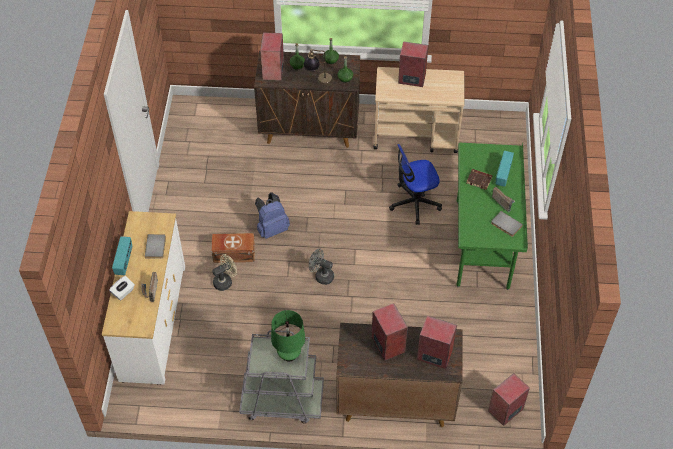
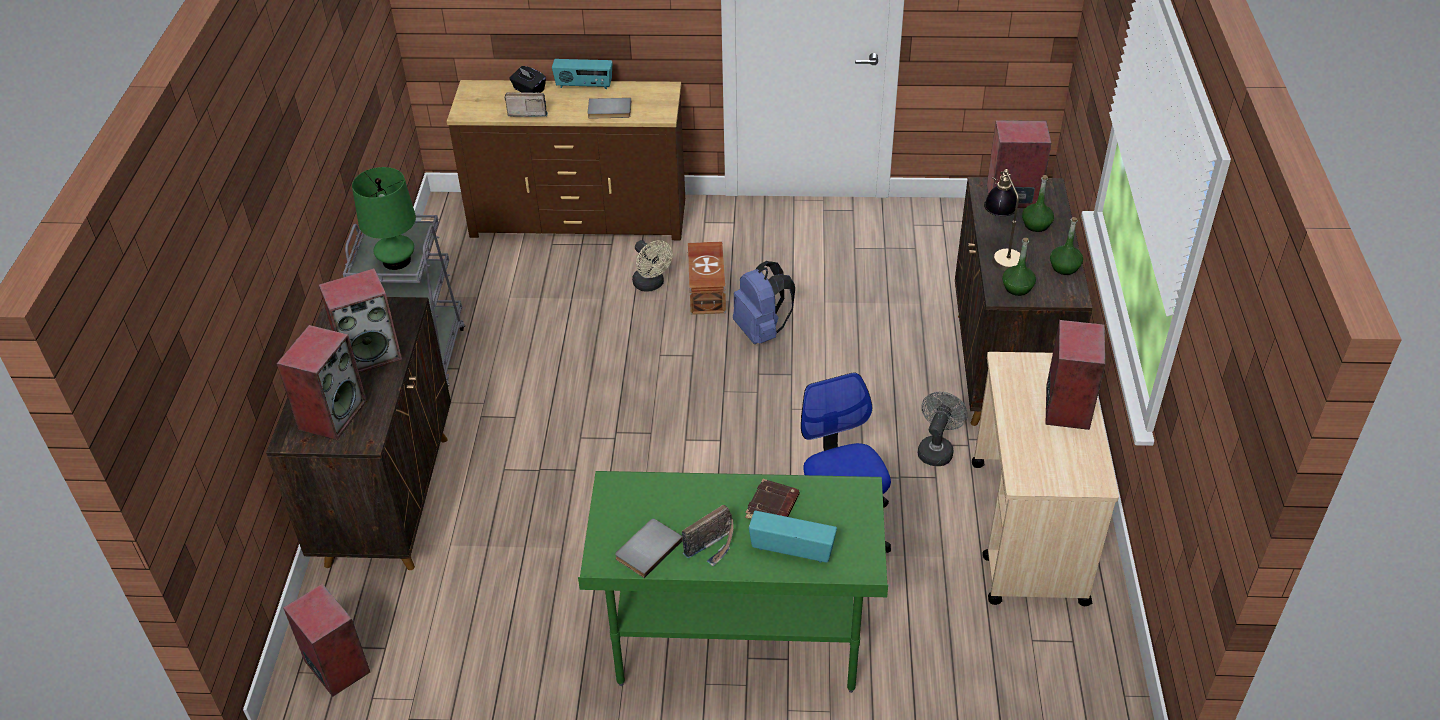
camera: 90 degrees right, 10 degrees down
white dresser [102,211,185,385] -> brown dresser [447,80,685,240]
white tissue box [109,276,135,300] -> black tissue box [510,66,546,93]
grey fan [309,249,334,285] -> grey fan moved to [918,392,968,466]

